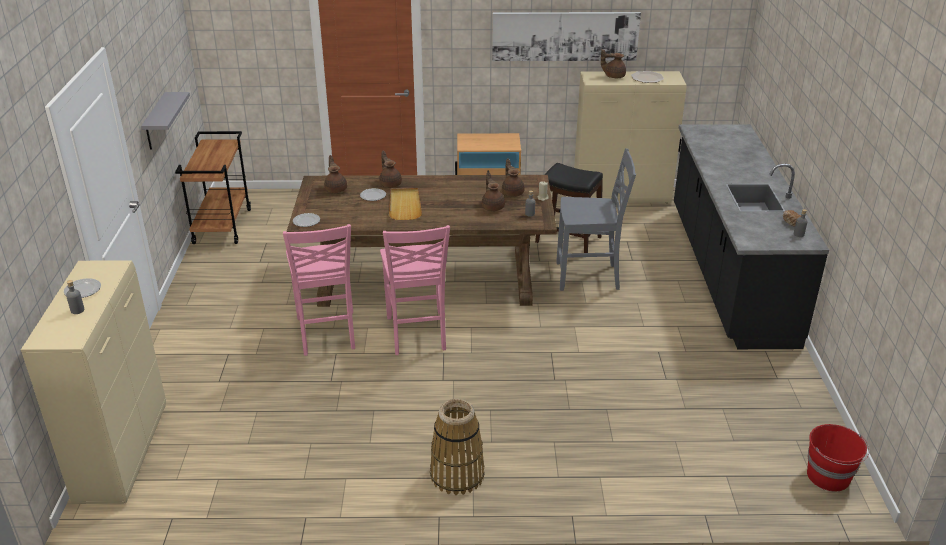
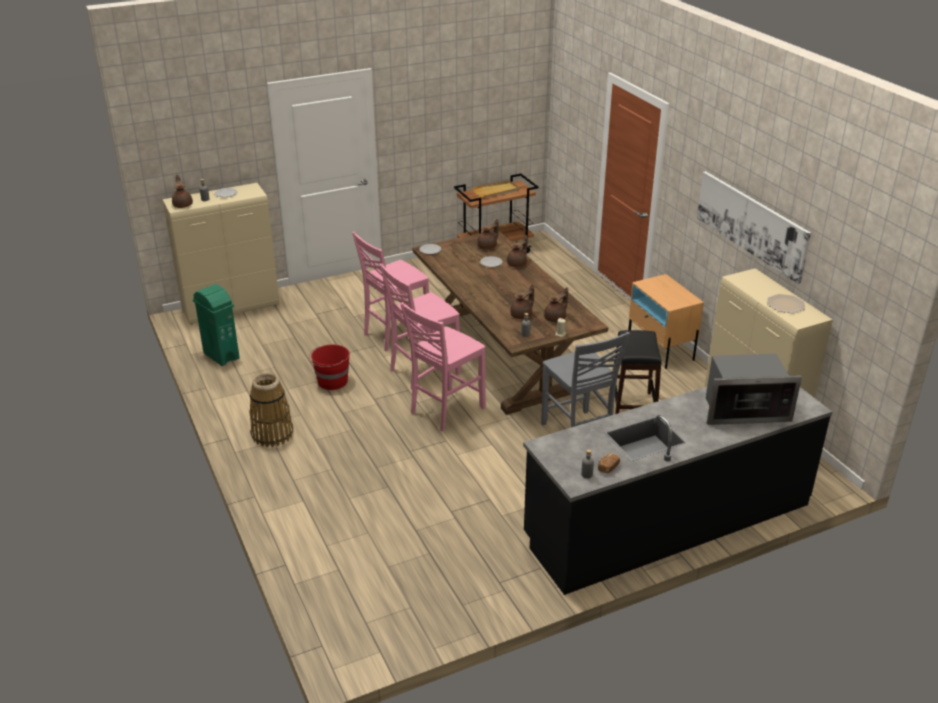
camera: 65 degrees right, 0 degrees up
grey shelf [141,92,190,150] -> none
beige tray [389,188,422,220] -> beige tray moved to [472,180,519,198]
brown teapot [601,49,626,78] -> brown teapot moved to [172,175,193,208]
red bucket [807,424,870,492] -> red bucket moved to [309,344,350,390]
none -> green trash can [193,284,240,366]
none -> pink chair [400,302,486,431]
none -> microwave [706,354,802,425]

